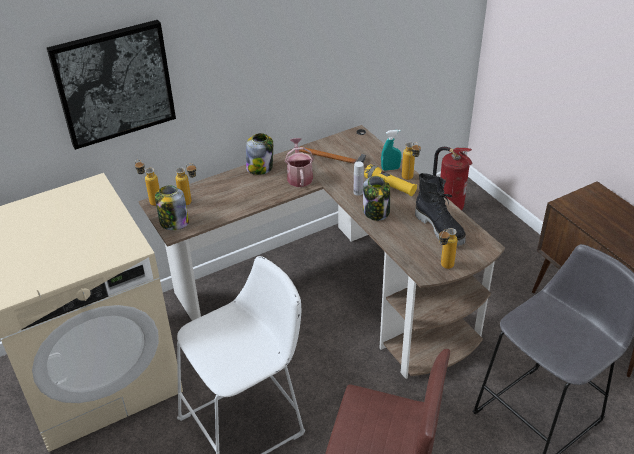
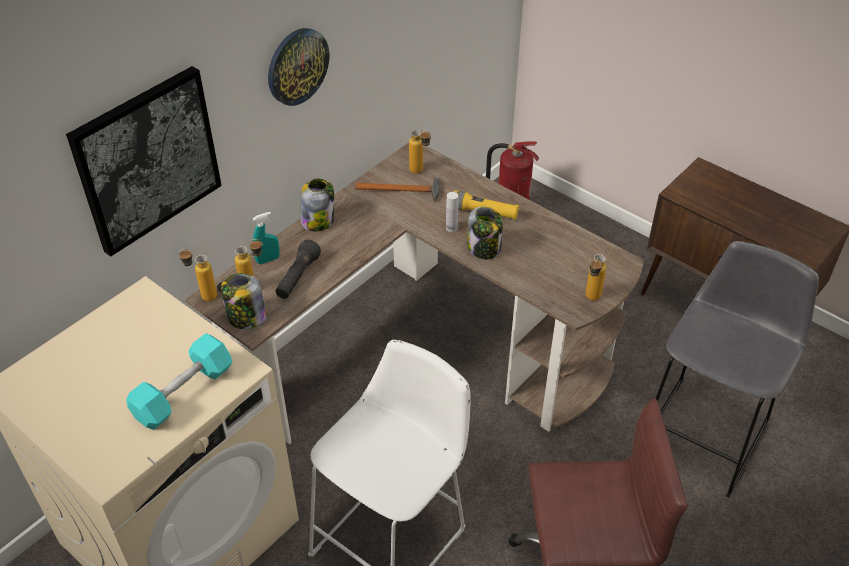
camera: 20 degrees left, 5 degrees up
watering can [285,138,314,187] -> none
turquoise spray bottle [381,130,402,171] -> turquoise spray bottle moved to [252,212,280,264]
bottle [402,142,421,180] -> bottle moved to [409,129,431,174]
black boot [415,173,466,246] -> none
none -> turquoise dumbbell [126,333,232,430]
none -> wall clock [268,28,329,106]
none -> black flashlight [275,240,321,299]

